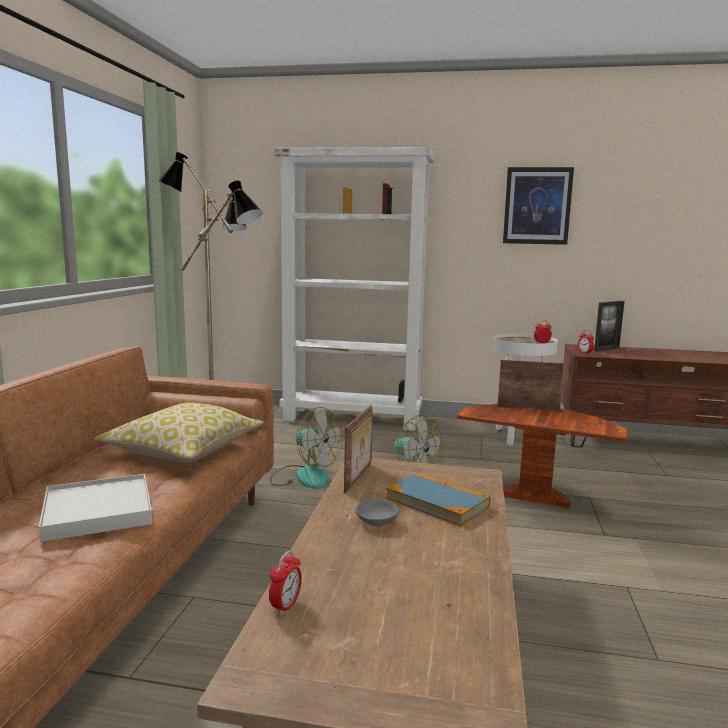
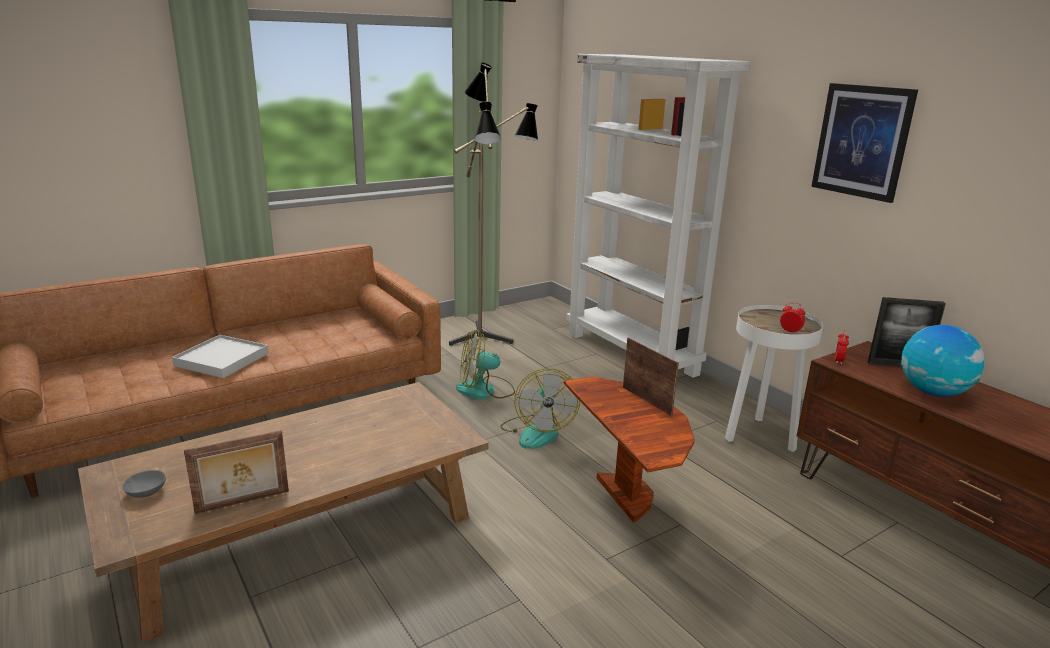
camera: 45 degrees right, 10 degrees up
pillow [94,403,263,463] -> none
alarm clock [269,551,302,616] -> none
fan [270,407,343,488] -> fan turned 90 degrees clockwise [456,330,515,400]
picture frame [344,405,373,494] -> picture frame moved to [184,430,289,514]
grey bowl [355,500,399,527] -> grey bowl moved to [122,470,166,498]
book [386,473,490,526] -> none
none -> globe [901,325,985,397]

